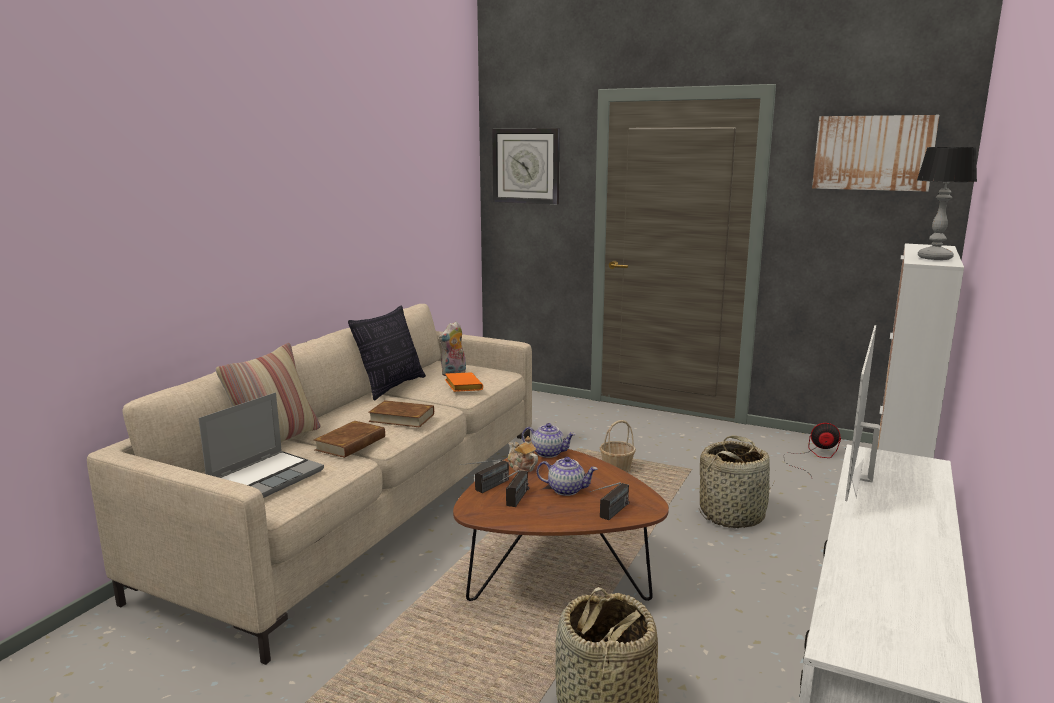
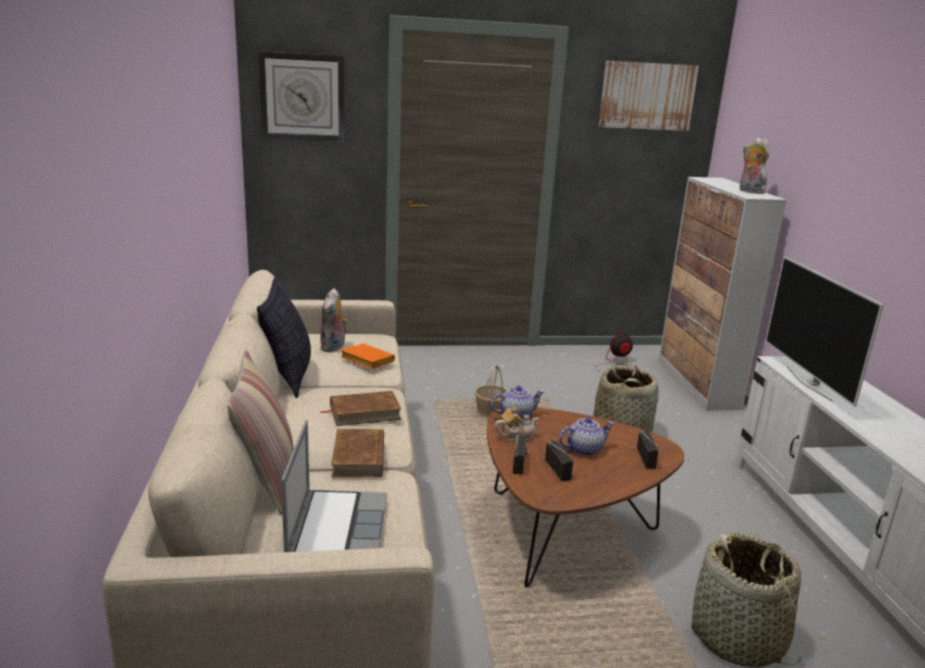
camera: 35 degrees left, 5 degrees up
teapot [508,436,538,472] -> teapot turned 150 degrees clockwise [495,407,539,442]
table lamp [917,147,977,260] -> plush toy [740,138,770,194]

